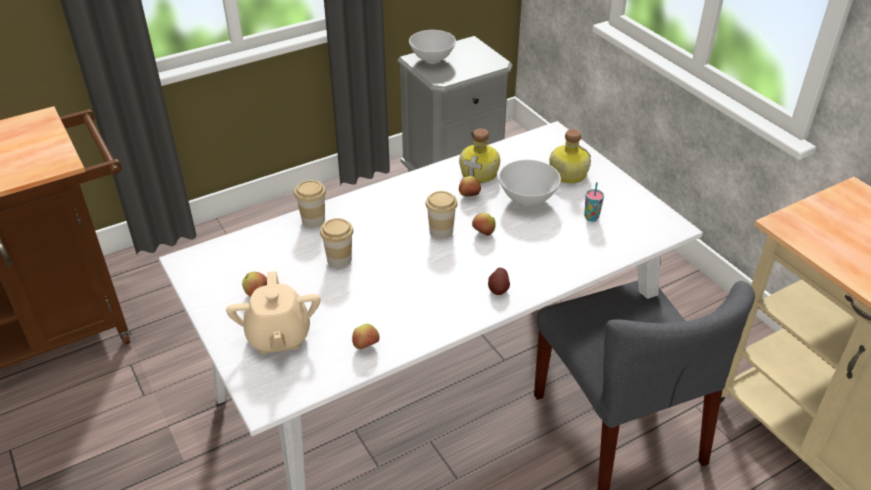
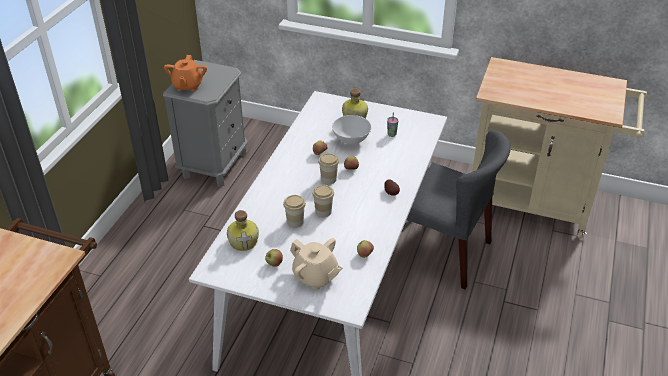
camera: 40 degrees left, 0 degrees up
cup [294,180,326,228] -> cup moved to [312,185,334,217]
white bowl [409,30,456,64] -> orange teapot [164,55,207,91]
bottle [459,129,500,183] -> bottle moved to [227,210,259,251]

